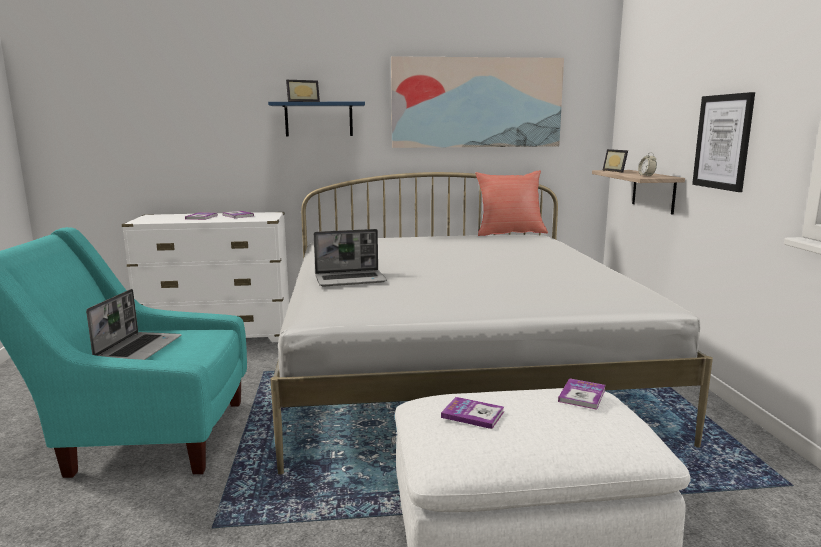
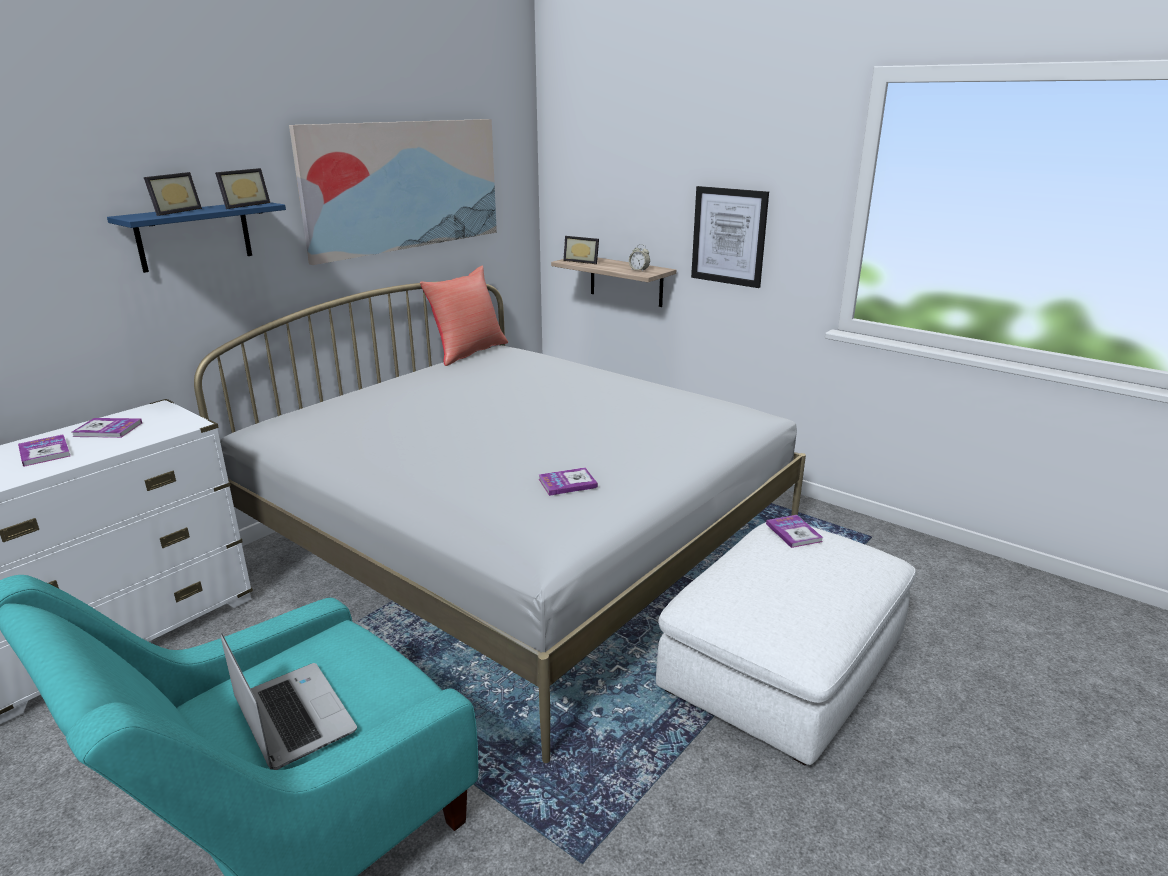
camera: 45 degrees left, 10 degrees up
laptop [314,229,387,287] -> none
book [441,397,504,429] -> book moved to [538,467,598,496]
none -> picture frame [215,168,270,209]

